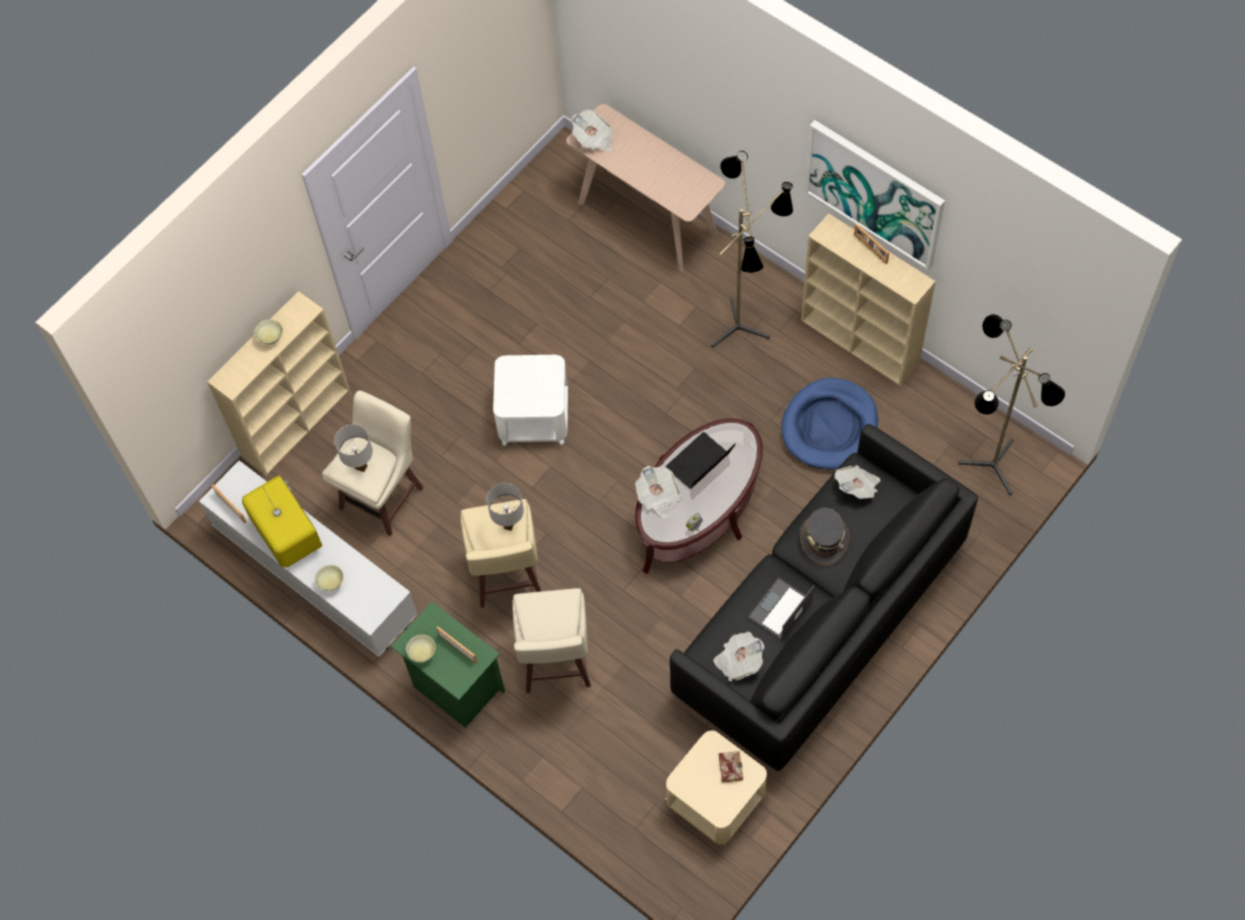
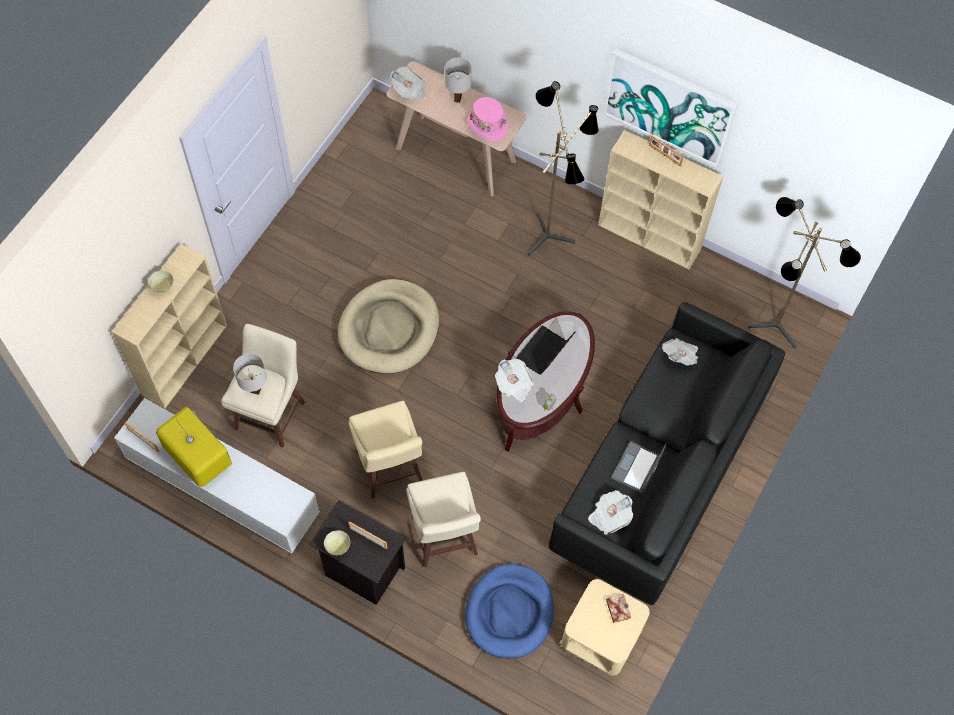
camera: 15 degrees left, 0 degrees up
beige bowl [315,565,344,591] -> none
green nightstand [391,602,505,728] -> black nightstand [309,500,406,605]
white table lamp [487,483,524,531] -> white table lamp moved to [444,58,472,103]
white side table [493,355,568,446] -> beige dog bed [338,279,439,374]
blue dog bed [781,378,878,470] -> blue dog bed moved to [465,564,554,658]
grey hat [800,508,850,566] -> none
none -> pink hat [467,97,508,141]

